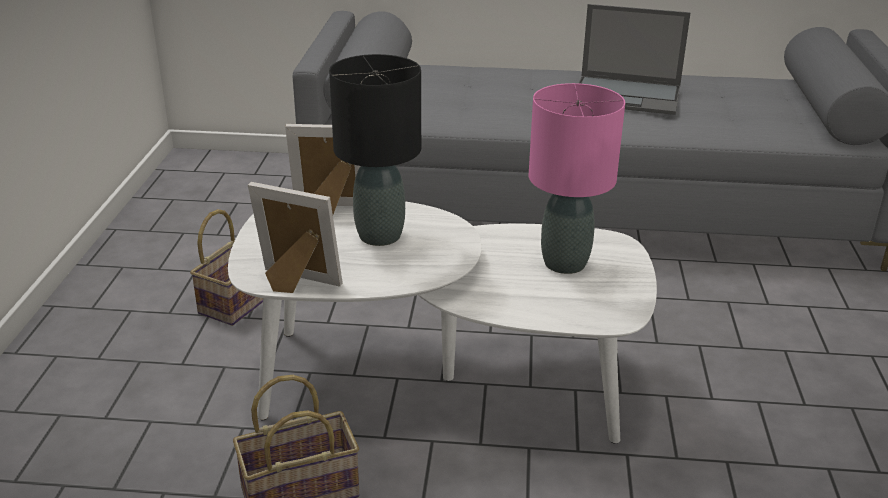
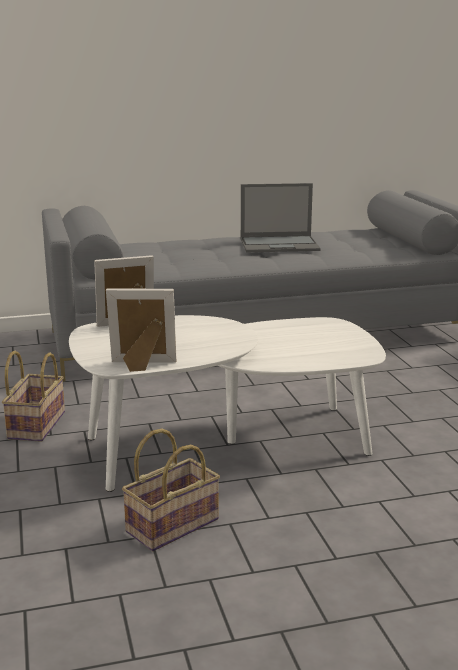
camera: 20 degrees left, 10 degrees down
black table lamp [329,54,421,246] -> none
pink table lamp [528,83,625,274] -> none

